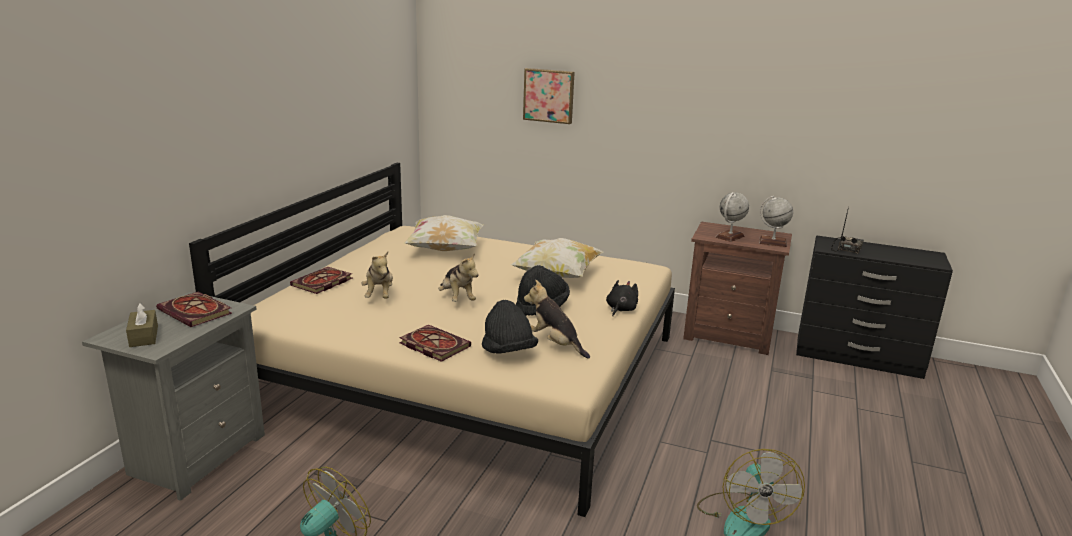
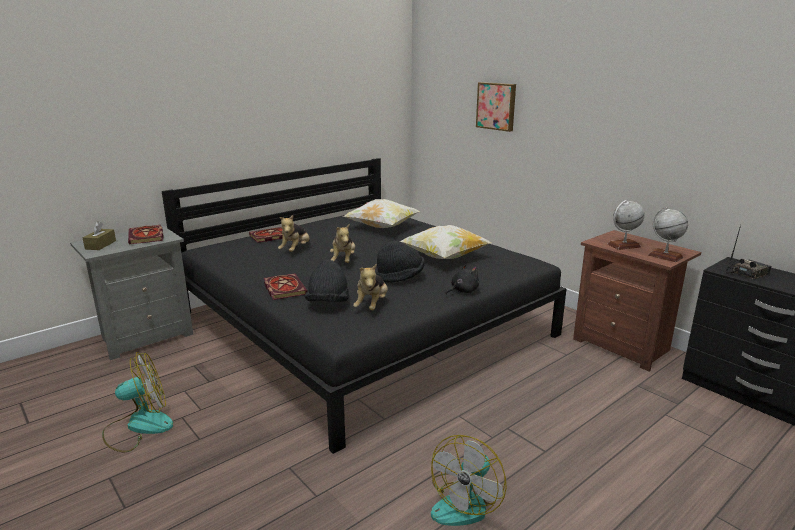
camera: 30 degrees right, 0 degrees up
beige bed [189,163,675,517] -> black bed [162,158,566,454]
plush toy [524,280,590,359] -> plush toy turned 150 degrees counterclockwise [353,264,388,310]

